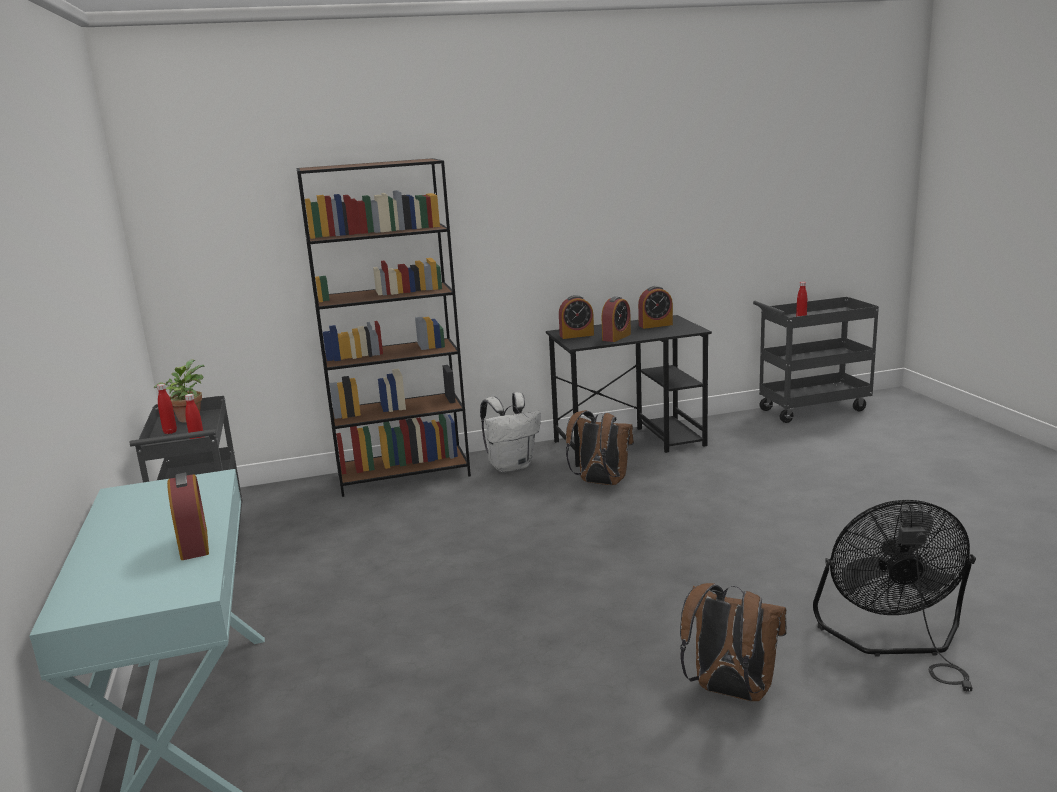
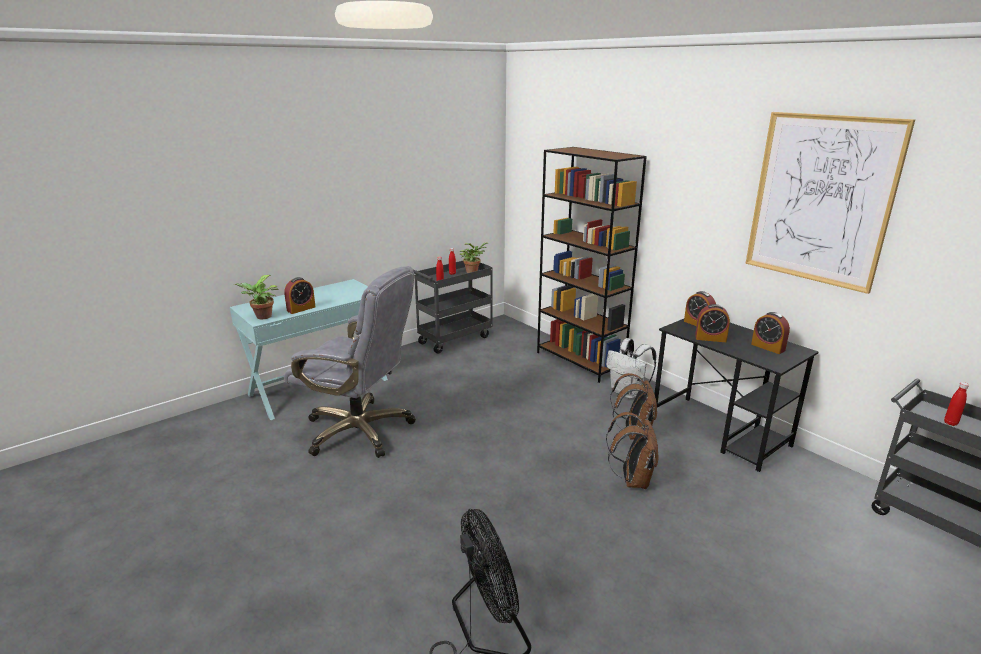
camera: 65 degrees right, 5 degrees up
brown backpack [680,583,787,701] -> brown backpack moved to [606,412,658,489]
none -> potted plant [234,275,278,319]
none -> grey office chair [284,266,416,458]
none -> picture [745,112,916,294]

